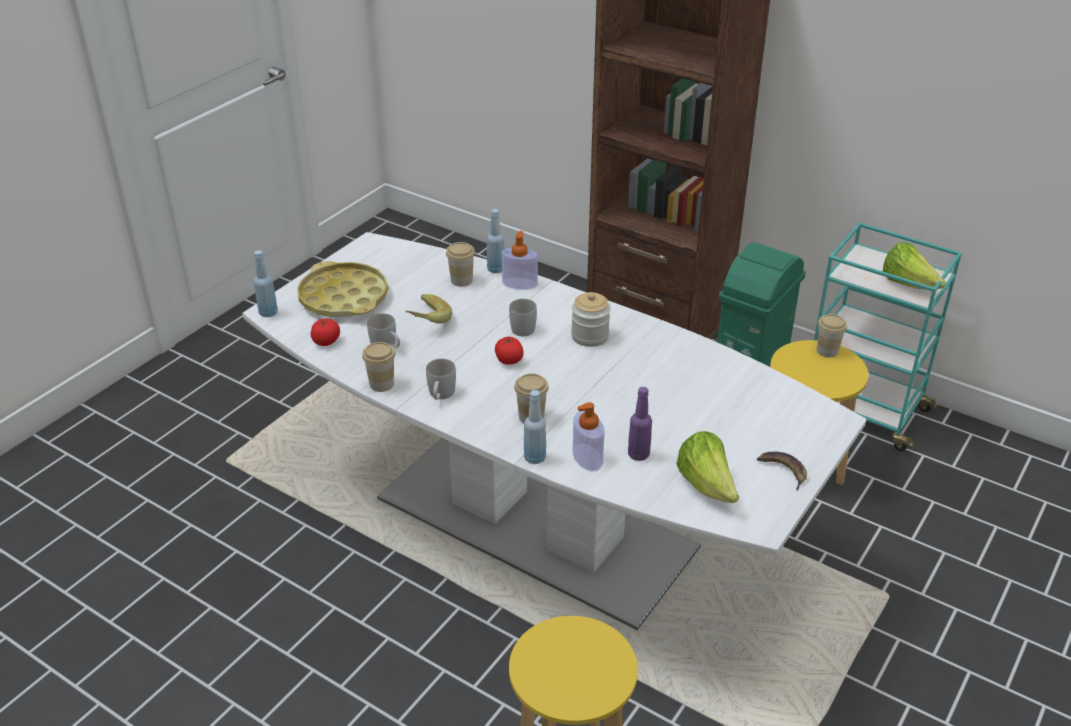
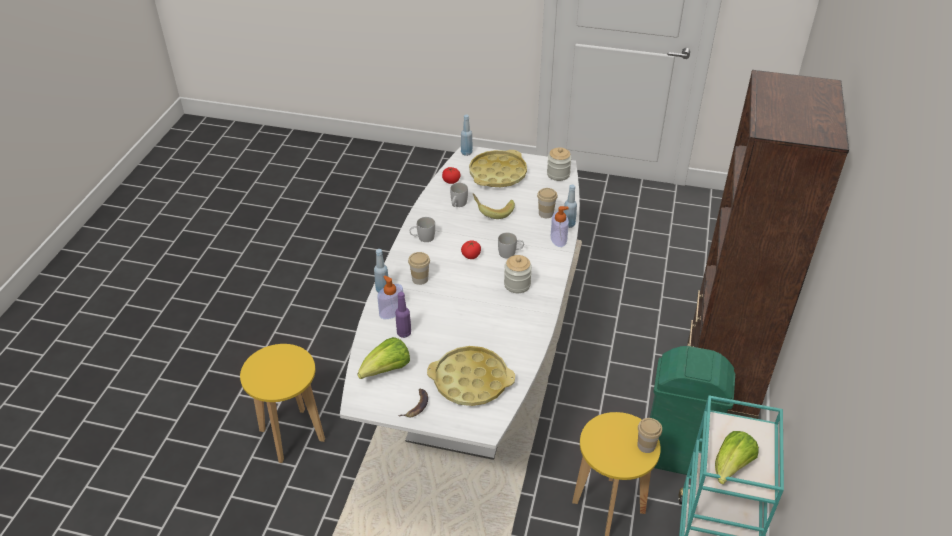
camera: 70 degrees right, 5 degrees up
cup [362,342,396,392] -> none
none -> yellow tray [427,346,515,406]
none -> jar [547,147,572,181]

